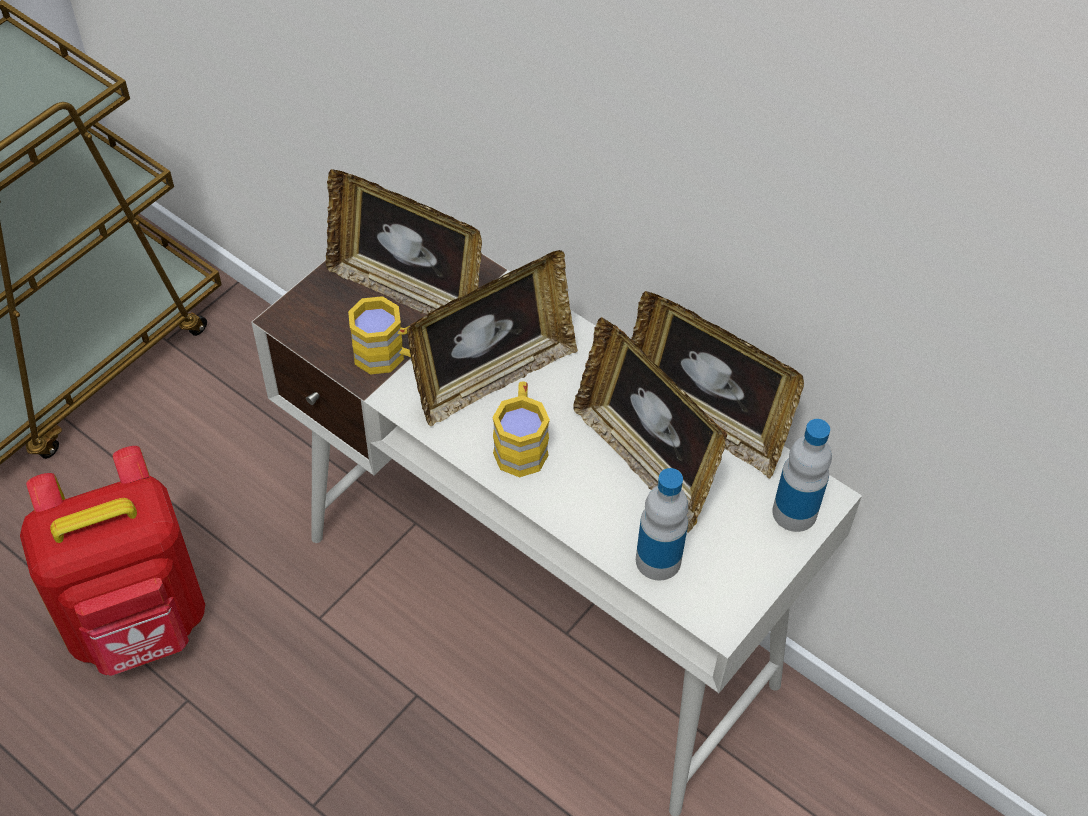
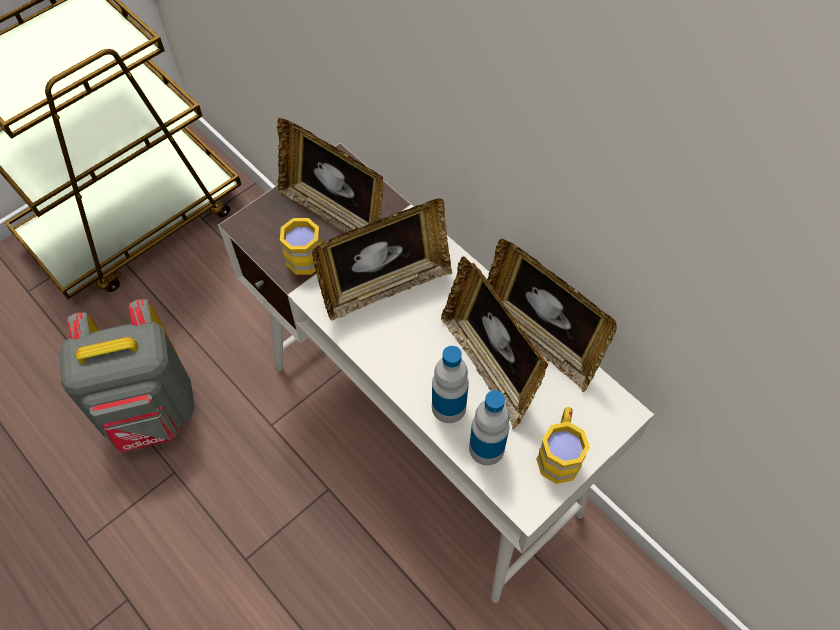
camera: 10 degrees right, 5 degrees up
red backpack [20,446,205,676] -> grey backpack [60,299,195,452]
yellow mug [492,381,550,477] -> yellow mug moved to [536,407,590,484]
bottle [772,419,832,532] -> bottle moved to [432,346,469,423]

